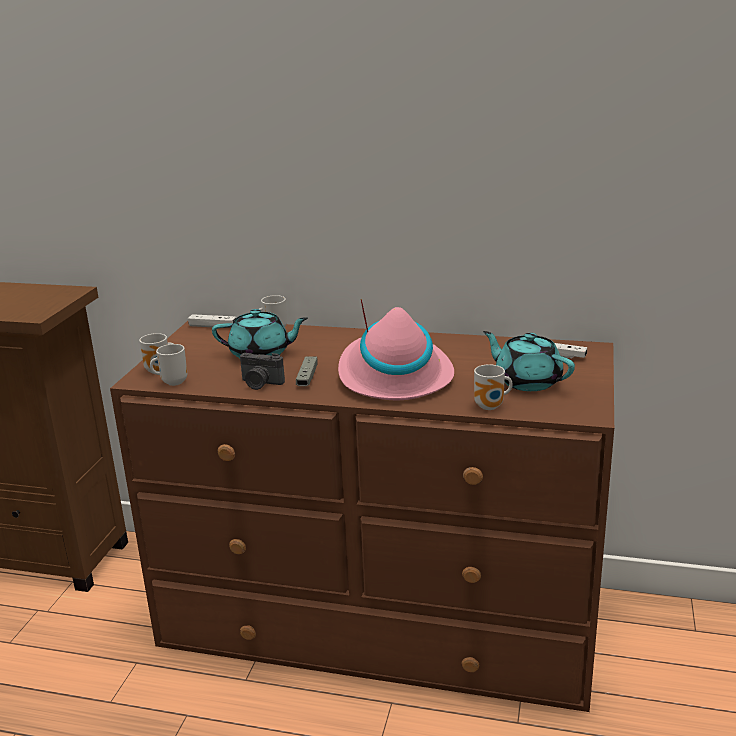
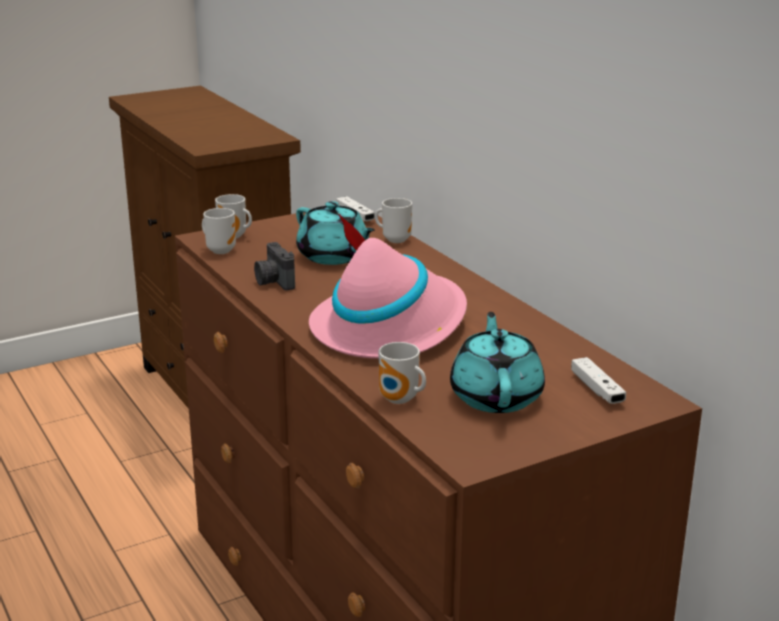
camera: 45 degrees right, 0 degrees up
grey game controller [296,357,318,386] -> none

